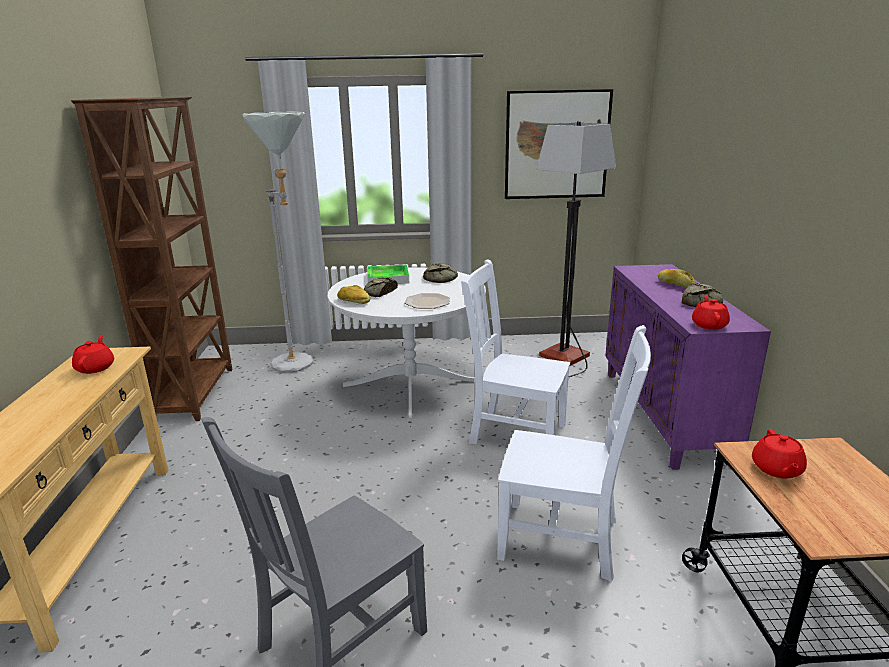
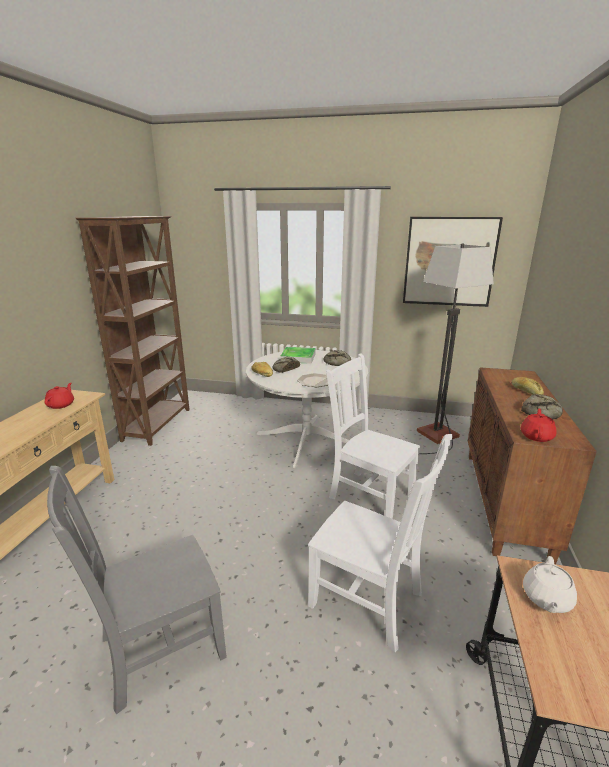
camera: 15 degrees right, 0 degrees up
grey floor lamp [242,112,314,373] -> none
purple cabinet [605,264,771,470] -> brown cabinet [468,367,597,564]
red teapot [752,429,807,479] -> white teapot [523,556,577,613]

